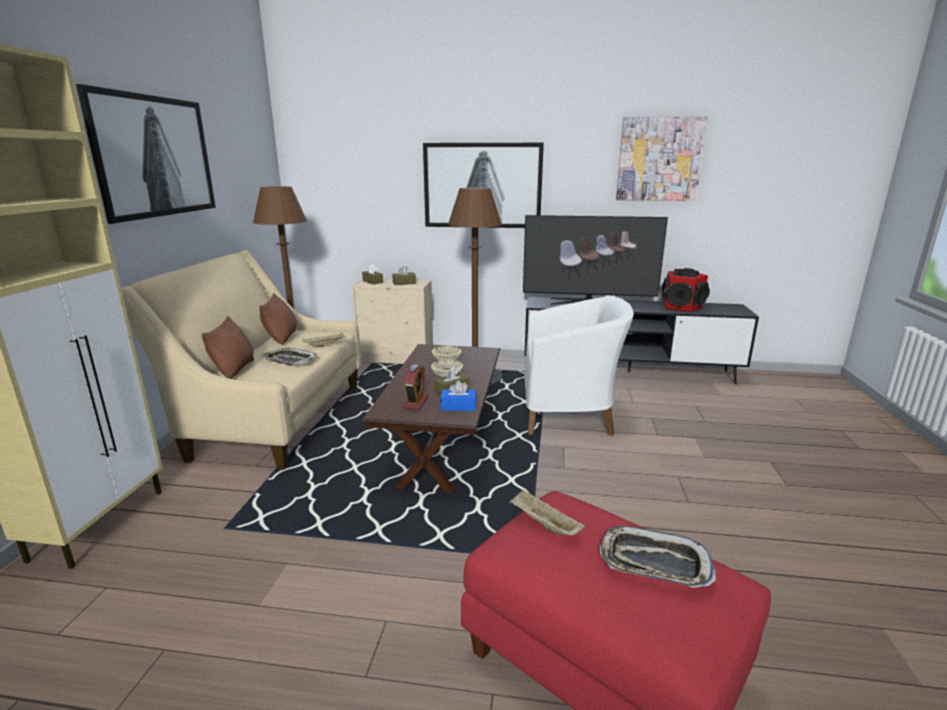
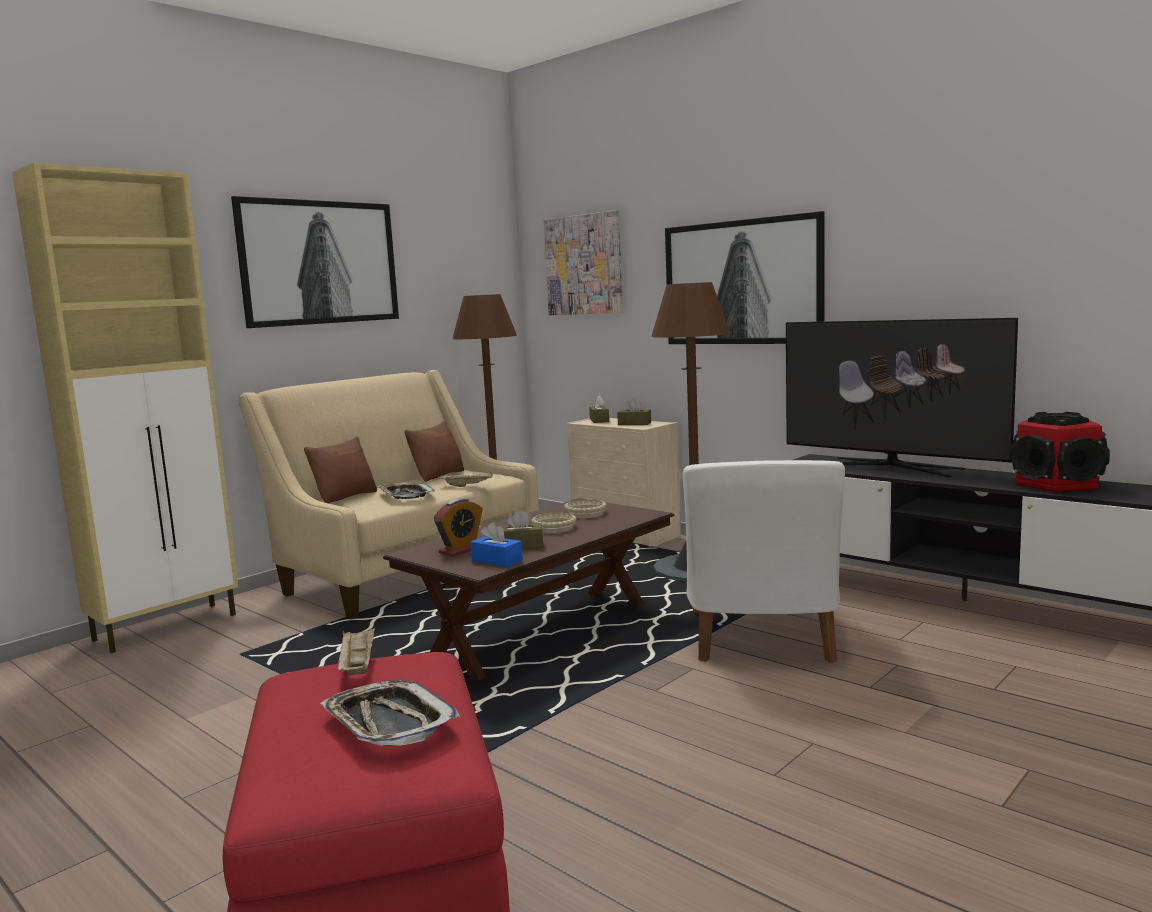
camera: 35 degrees right, 10 degrees down
white armchair [524,297,634,436] -> white armchair turned 60 degrees clockwise [683,460,845,663]
picture [616,116,708,201] -> picture moved to [544,210,623,315]

